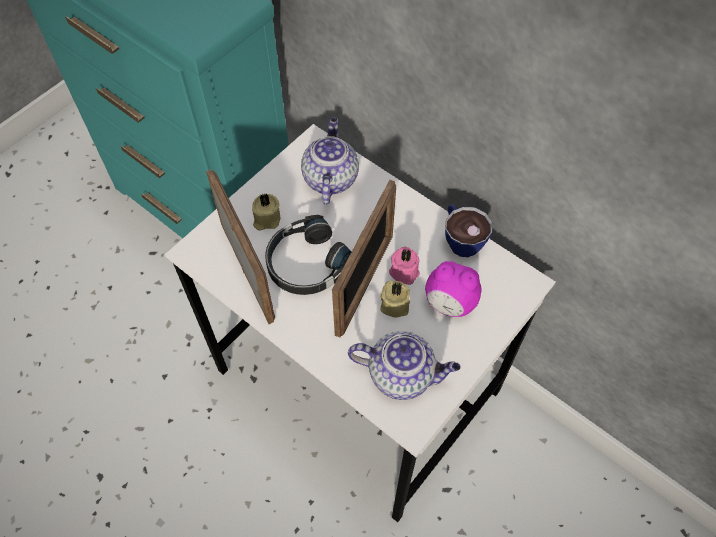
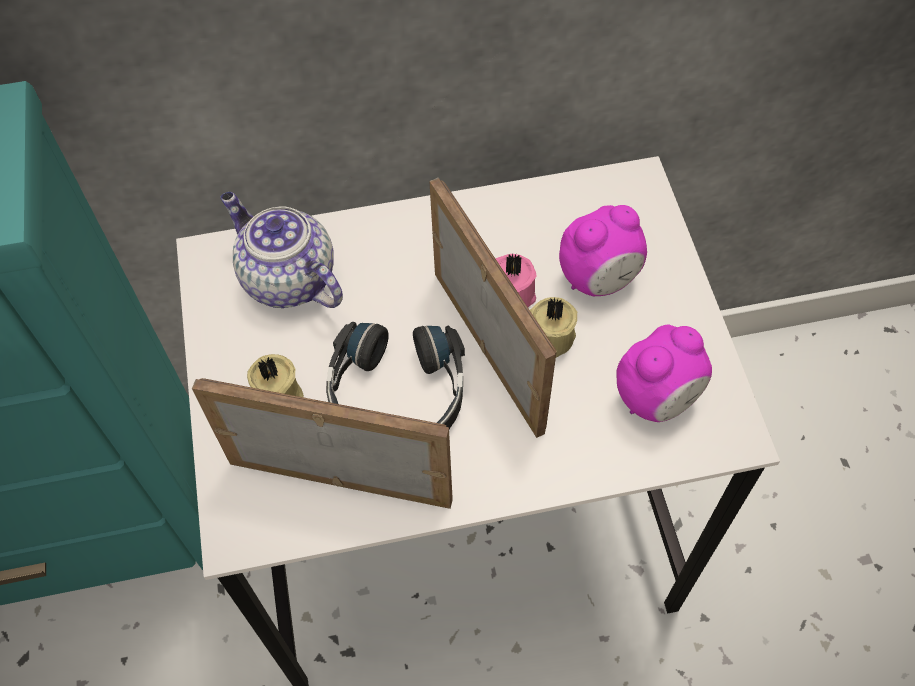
camera: 50 degrees left, 0 degrees up
teapot [348,331,460,400] -> alarm clock [616,324,712,422]
cup [445,204,492,257] -> none

